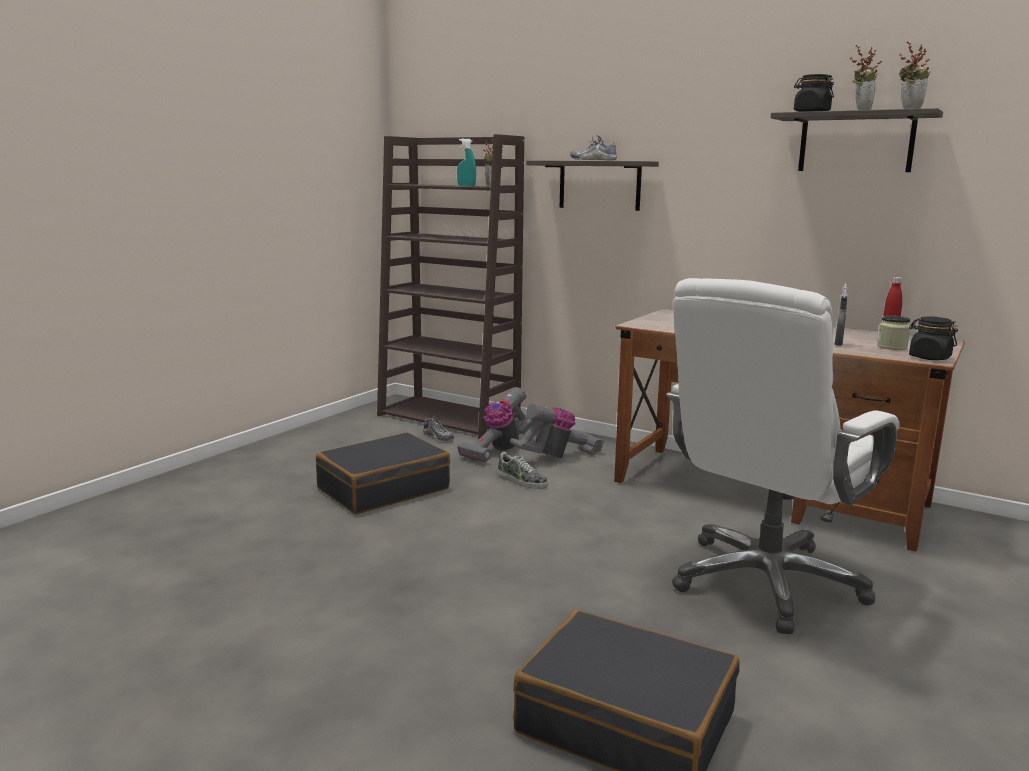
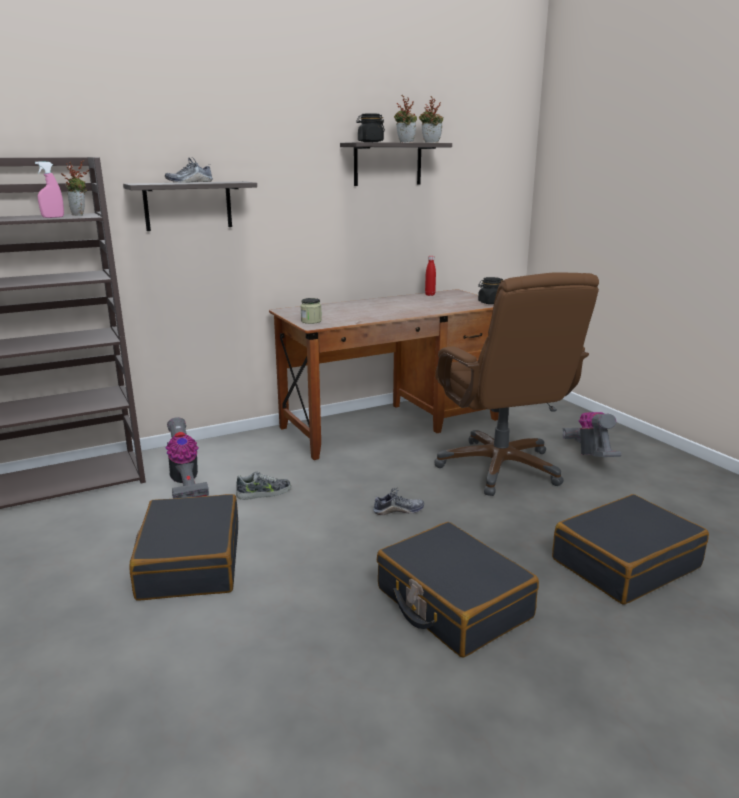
camera: 60 degrees left, 5 degrees up
shoe [423,415,454,441] -> shoe moved to [373,488,424,515]
turquoise spray bottle [457,139,476,186] -> pink spray bottle [35,161,64,218]
vacuum cleaner [510,403,604,458] -> vacuum cleaner moved to [563,412,621,457]
white office chair [666,278,900,634] -> brown office chair [434,272,599,496]
grey spray bottle [835,284,848,346] -> none
jar [877,316,911,350] -> jar moved to [300,298,322,324]
none -> black suitcase [377,522,539,657]

